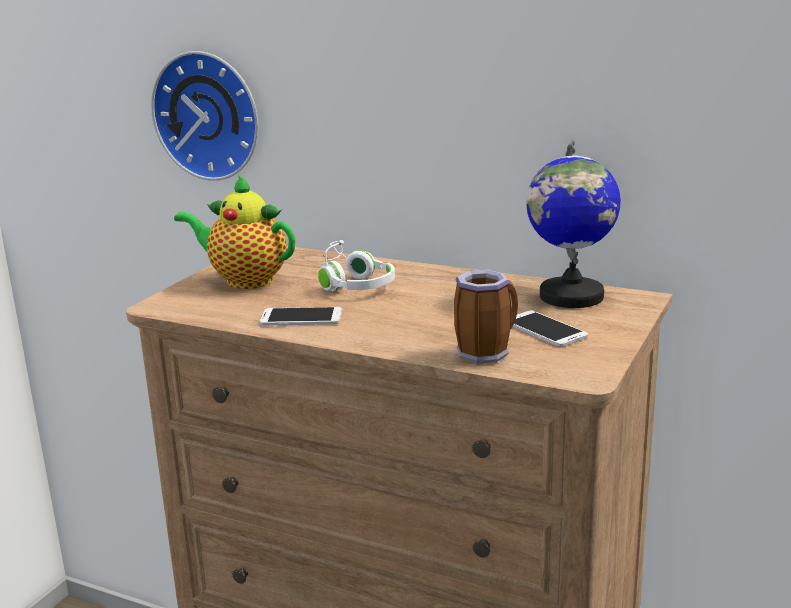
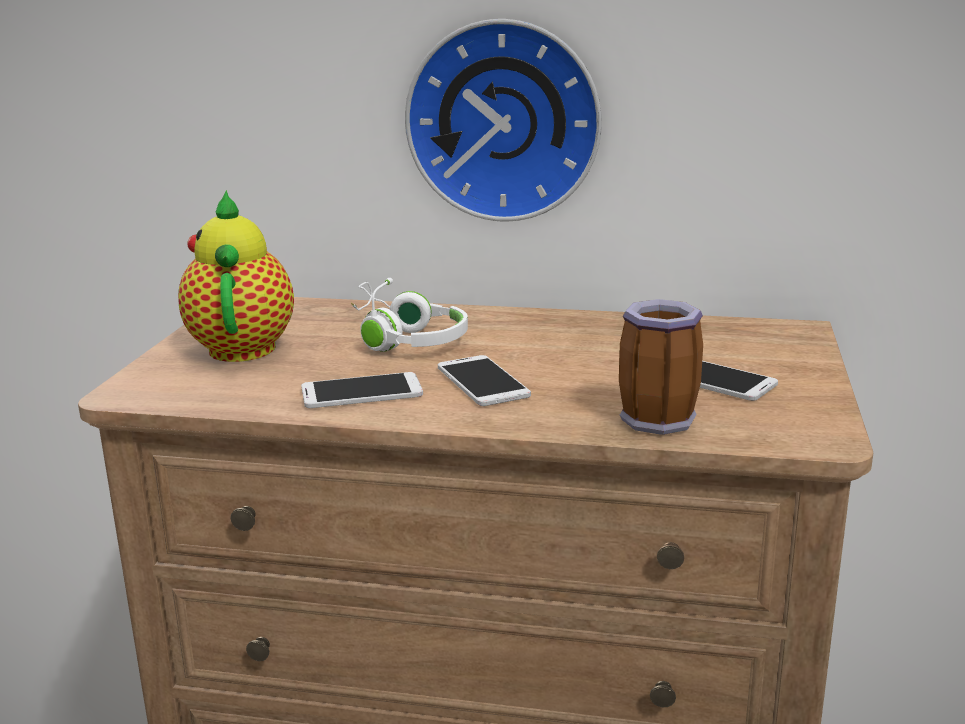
camera: 15 degrees left, 0 degrees up
wall clock [151,51,258,181] -> wall clock moved to [405,19,602,222]
teapot [174,174,295,289] -> teapot turned 75 degrees clockwise [178,190,294,362]
globe [526,140,621,308] -> none
none -> phone [438,355,531,406]

